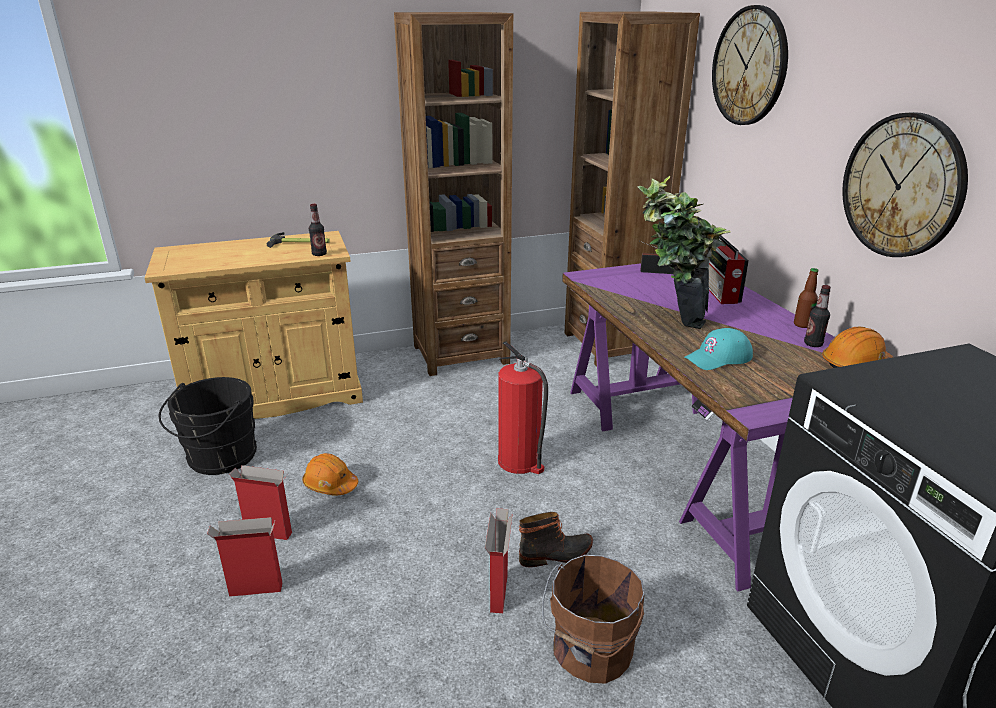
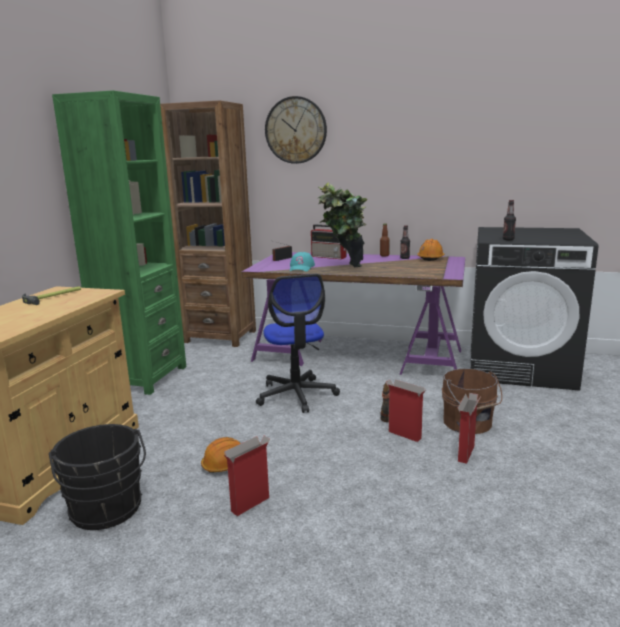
camera: 55 degrees left, 10 degrees down
cardboard box [207,517,283,597] -> cardboard box moved to [458,393,481,464]
bottle [309,204,327,256] -> bottle moved to [503,200,516,240]
brown bookcase [394,12,513,376] -> green bookcase [52,90,186,395]
fire extinguisher [498,341,548,474] -> office chair [256,274,340,413]
turquoise cap [684,328,753,370] -> turquoise cap moved to [290,252,315,271]
wall clock [842,112,968,257] -> none

